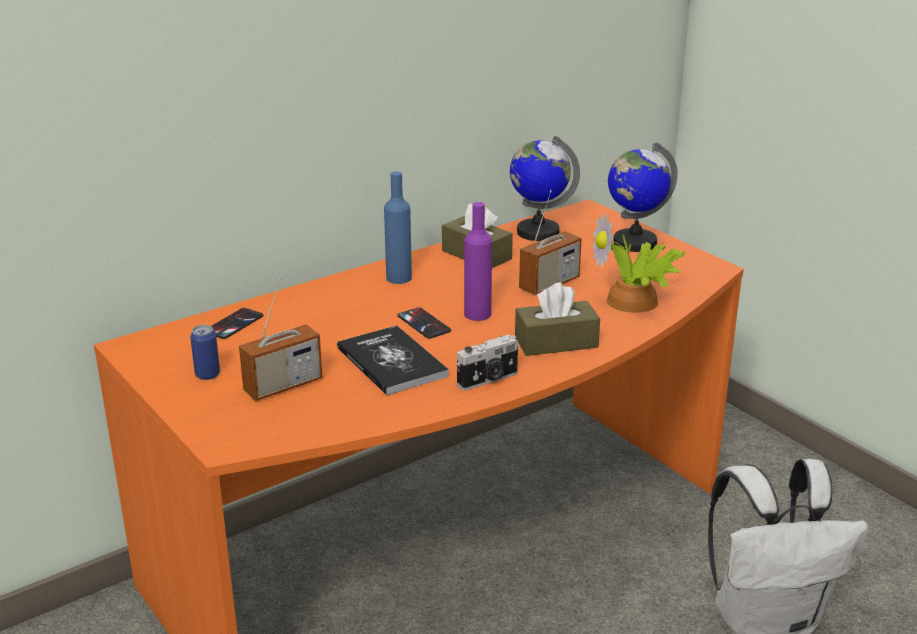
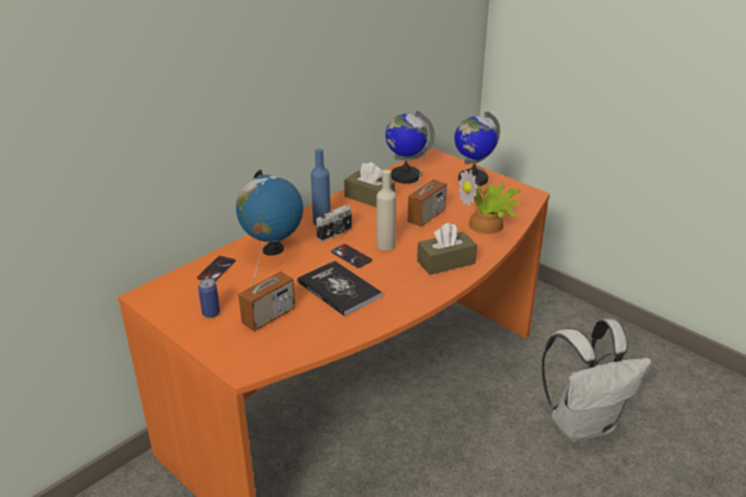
camera: 10 degrees left, 5 degrees up
camera [456,334,519,391] -> camera moved to [316,205,352,242]
purple bottle [464,202,492,321] -> beige bottle [376,170,396,251]
none -> globe [236,170,303,256]

